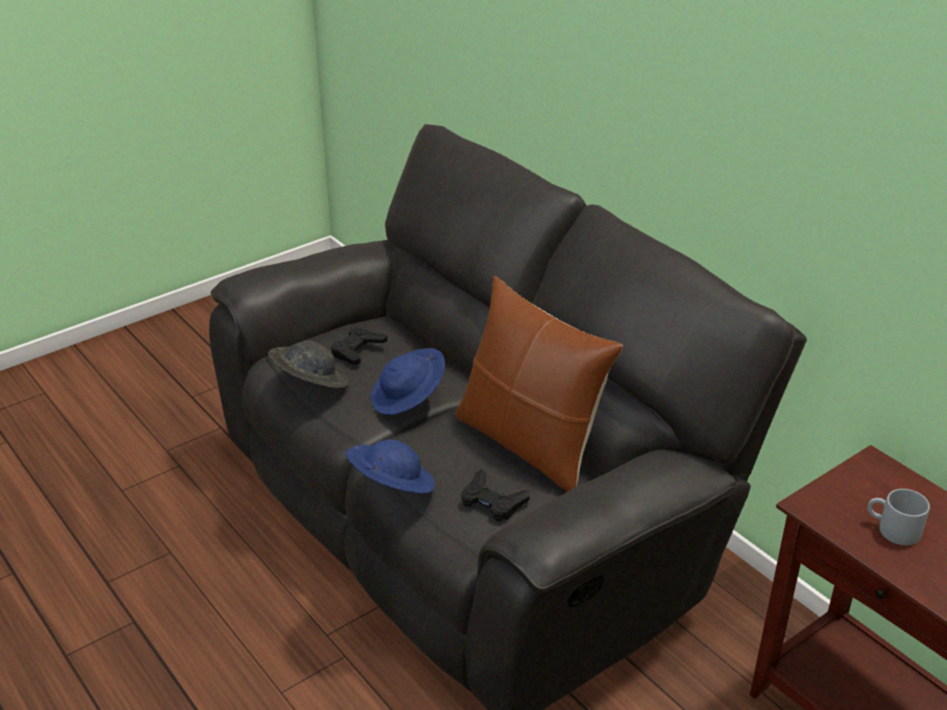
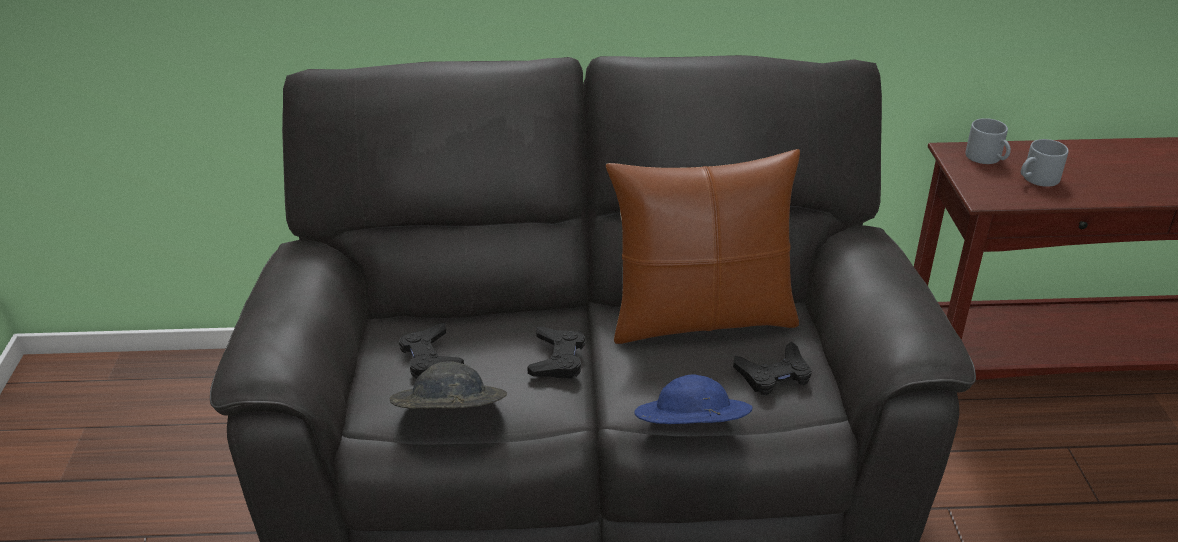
camera: 55 degrees left, 0 degrees up
blue hat [371,348,445,415] -> black game controller [527,327,585,378]
none -> grey mug [965,118,1011,164]

